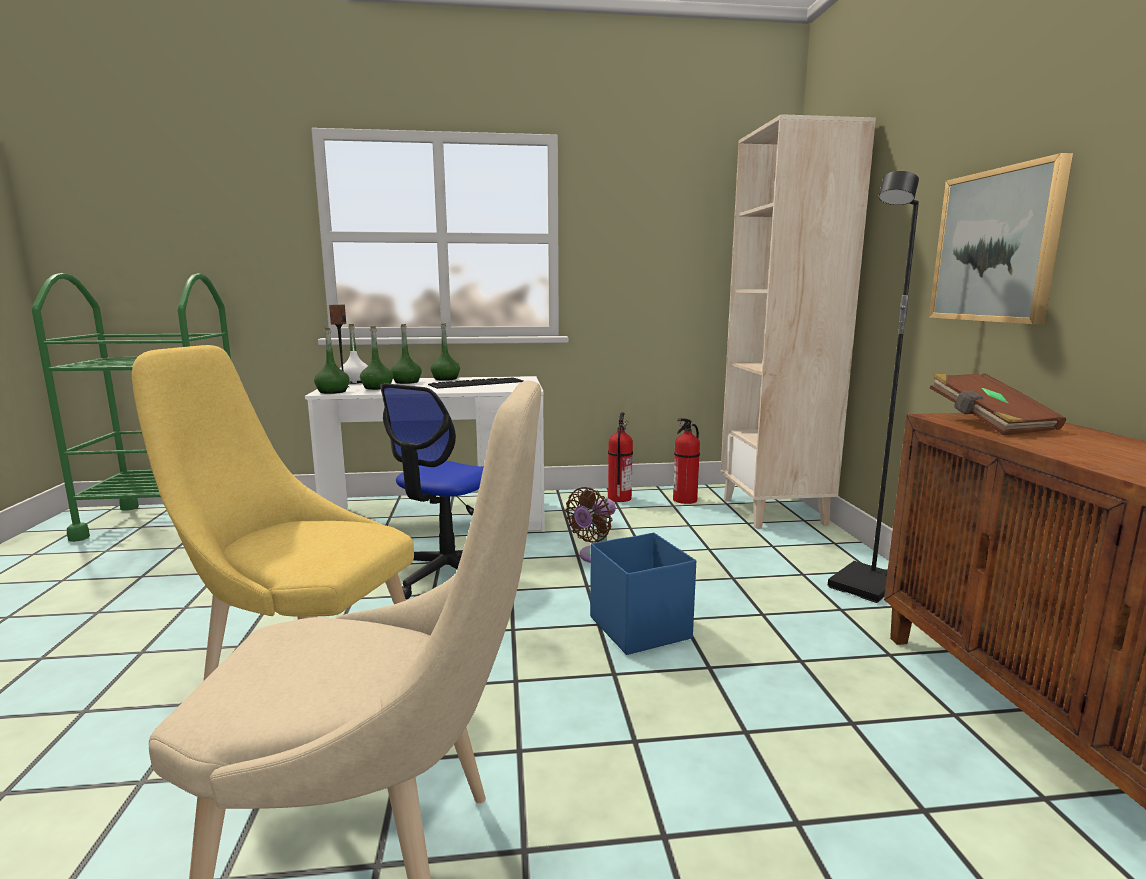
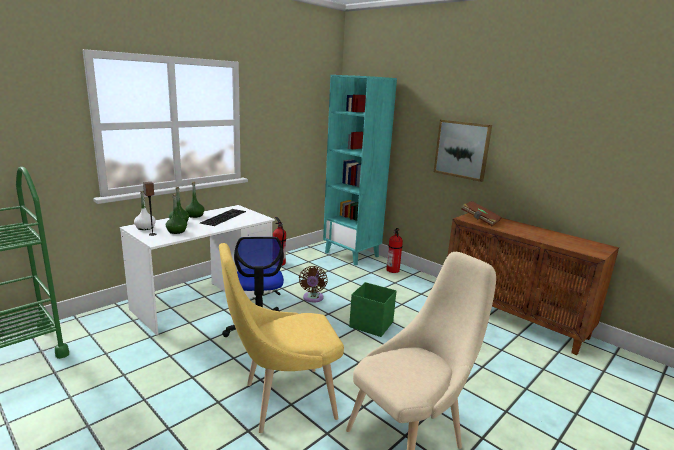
camera: 40 degrees left, 5 degrees up
green bottle [314,328,350,394] -> none
blue storage box [590,533,696,655] -> green storage box [349,282,396,337]
fire extinguisher [673,418,700,504] -> fire extinguisher moved to [386,228,403,273]
beige bookcase [720,114,876,529] -> turquoise bookcase [323,75,397,265]
black floor lamp [828,171,919,603] -> none

